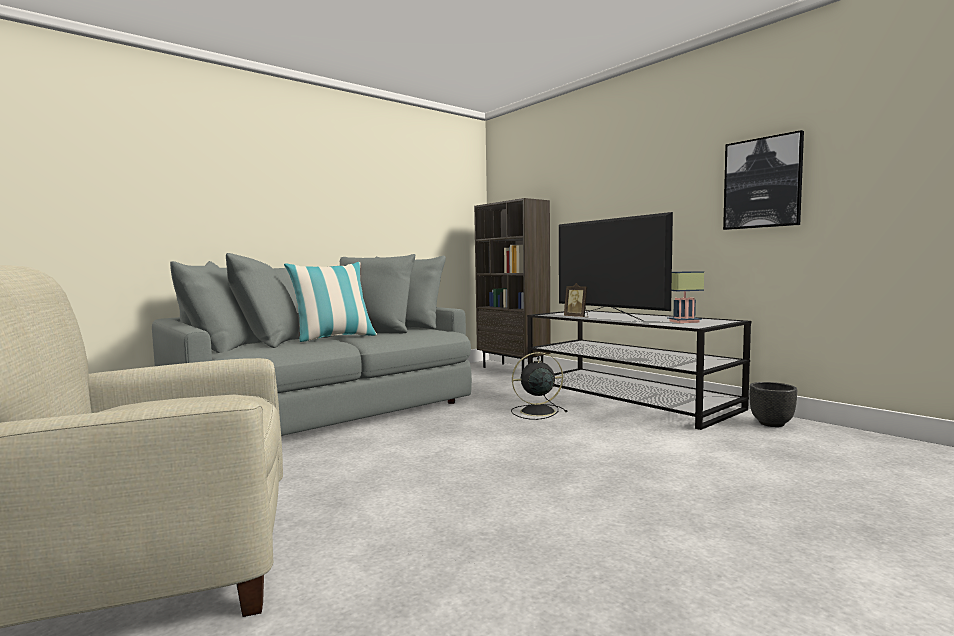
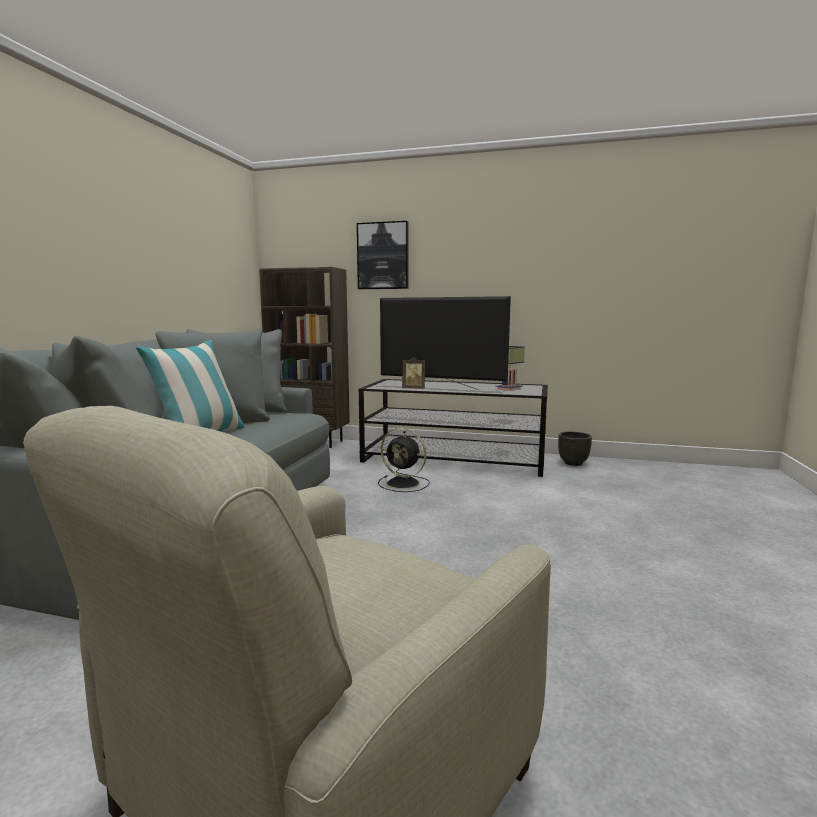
camera: 35 degrees left, 5 degrees up
black fan [511,352,568,420] -> black fan turned 105 degrees counterclockwise [378,427,430,492]
picture [723,130,804,230] -> picture moved to [357,221,408,289]

